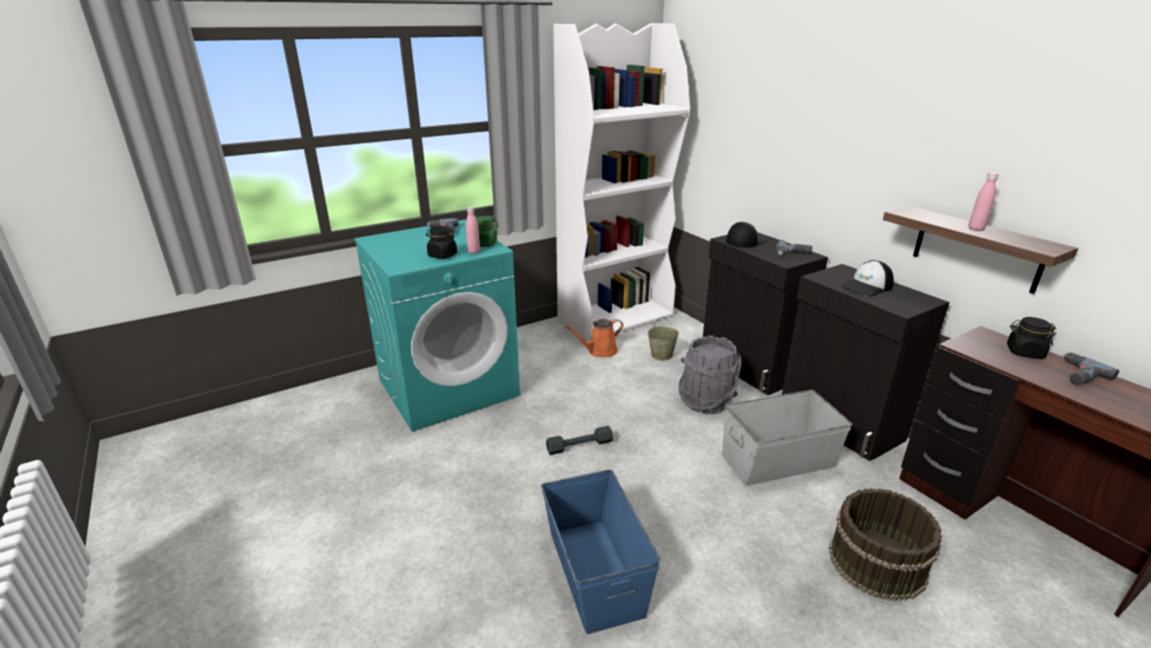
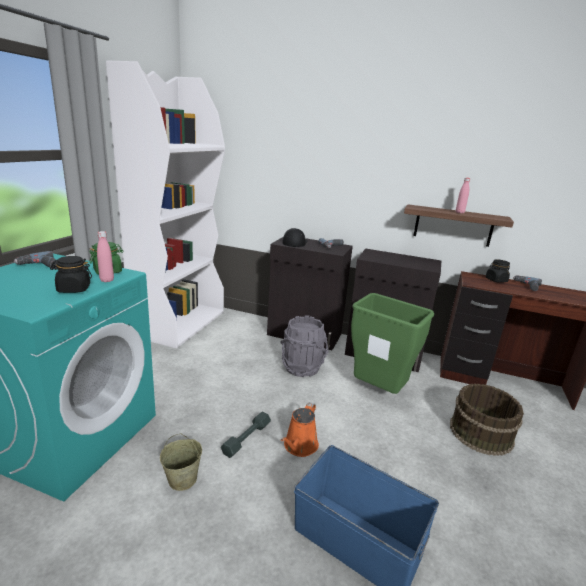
camera: 40 degrees left, 5 degrees down
orange watering can [565,319,624,357] -> orange watering can moved to [281,402,319,457]
beige bucket [648,317,679,360] -> beige bucket moved to [160,433,202,491]
grey storage box [722,390,852,486] -> green trash can [351,293,434,394]
cap [840,260,894,297] -> none

